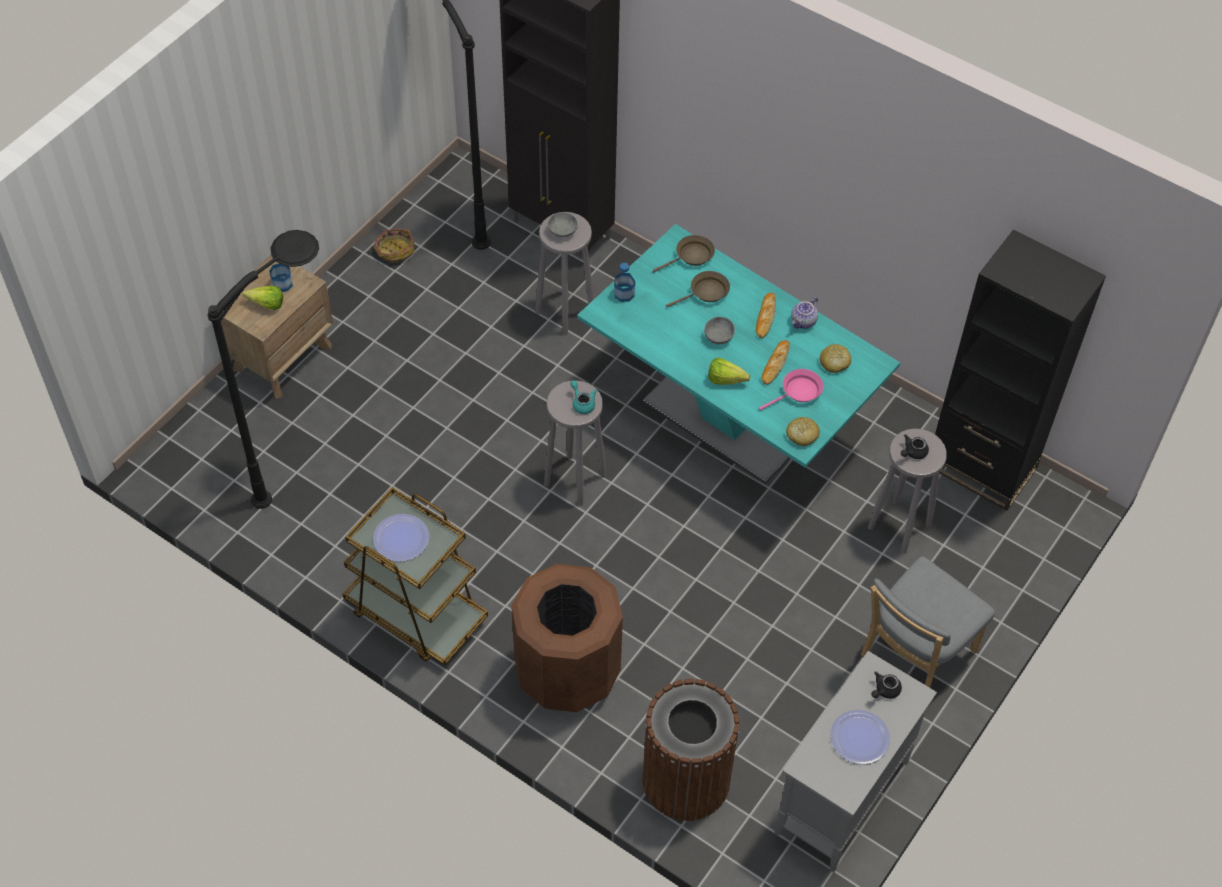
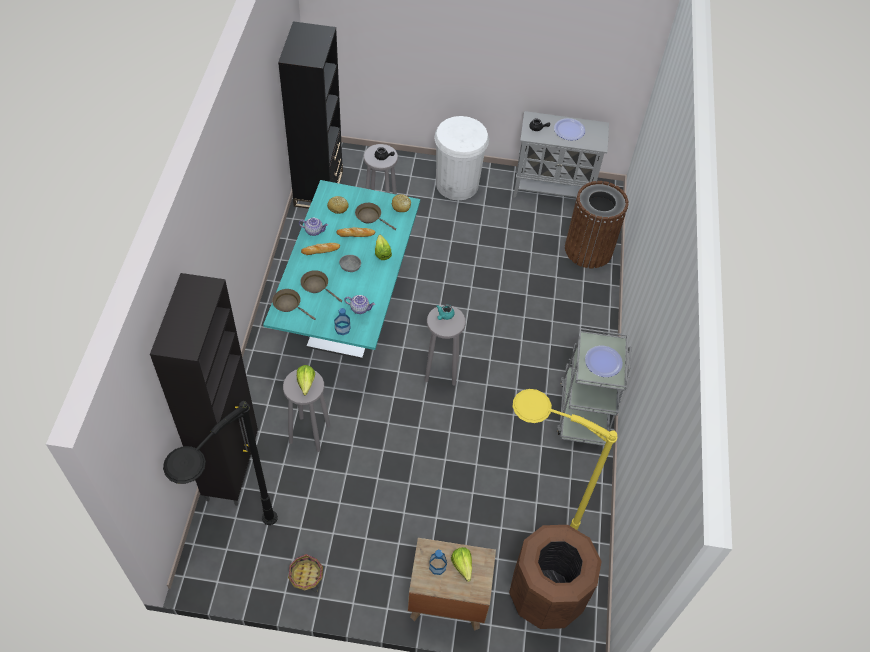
camera: 120 degrees left, 0 degrees up
black floor lamp [208,230,319,509] -> yellow floor lamp [513,389,617,530]
brown cart [342,487,488,665] -> grey cart [557,328,631,446]
brown trash can [511,564,623,712] -> brown trash can moved to [509,525,602,629]
grey bowl [548,212,578,238] -> lettuce [297,365,315,395]
pink frying pan [759,369,823,410] -> brown frying pan [355,203,396,230]
grey chair [861,556,995,688] -> white trash can [434,116,489,200]
none -> teapot [344,295,375,314]

